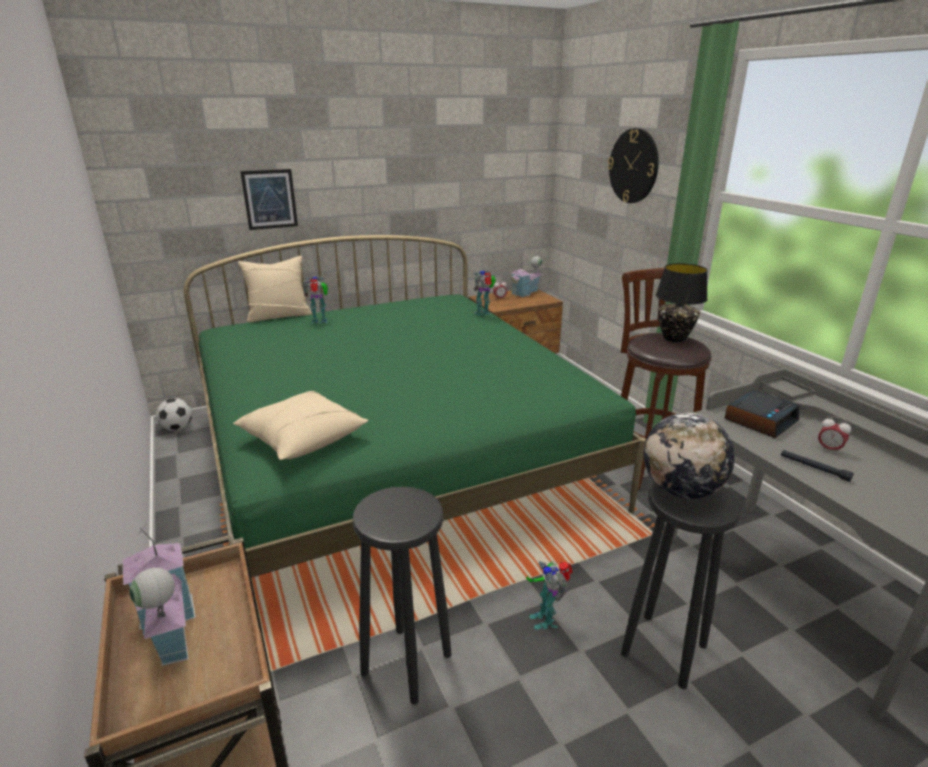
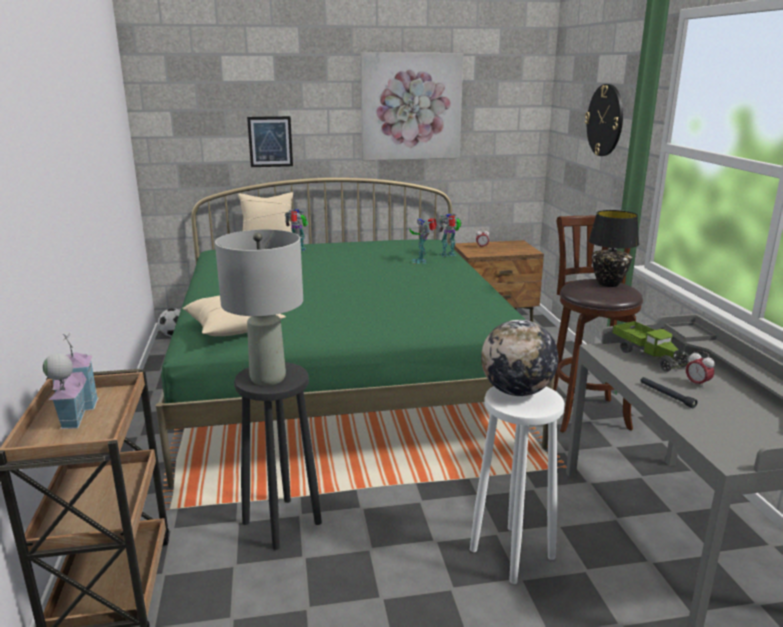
camera: 15 degrees right, 5 degrees down
toy house [509,256,542,297] -> none
toy robot [526,561,573,630] -> toy robot moved to [410,218,437,264]
black stool [621,483,741,689] -> white stool [470,386,565,584]
alarm clock [725,390,799,438] -> toy truck [612,321,690,372]
none -> grey table lamp [215,229,303,386]
none -> picture [360,53,463,160]

